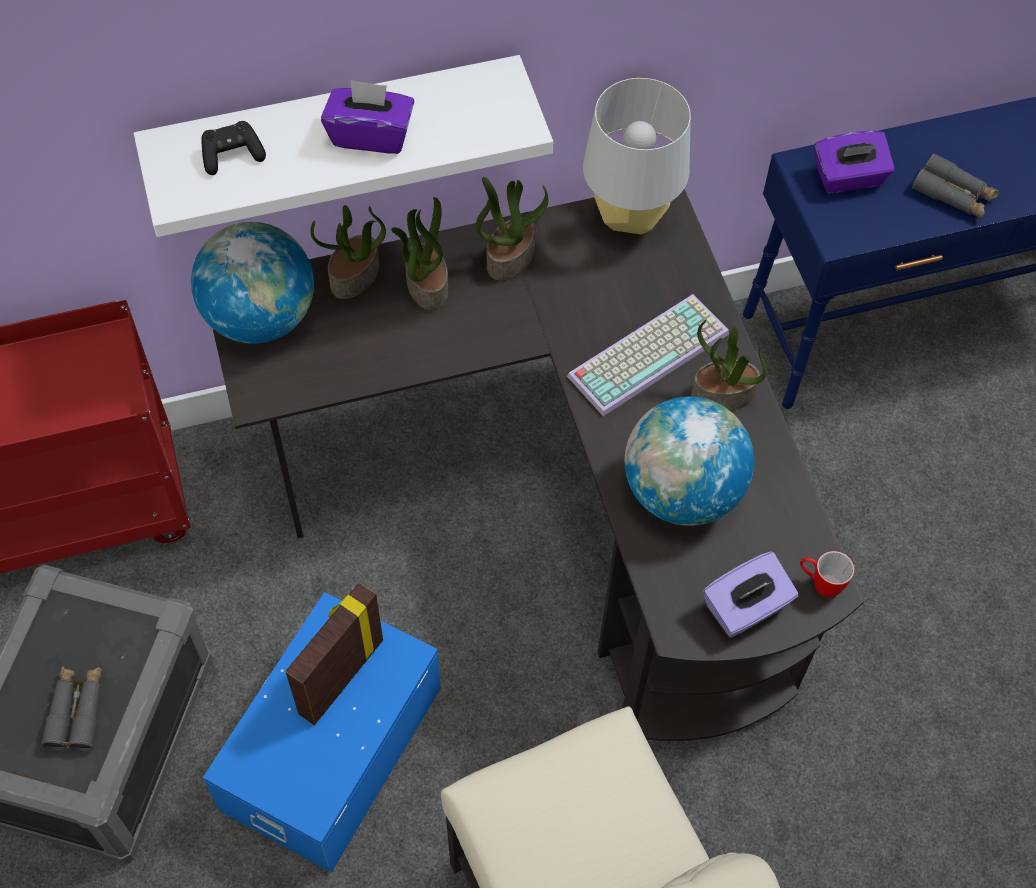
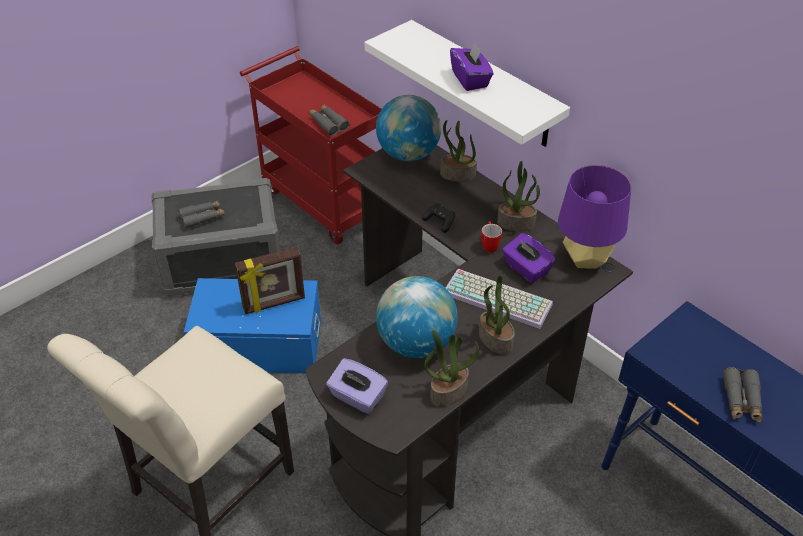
camera: 65 degrees right, 15 degrees down
black game controller [201,121,266,175] -> black game controller moved to [422,203,455,233]
picture frame [286,583,383,725] -> picture frame turned 150 degrees clockwise [235,247,305,314]
potted plant [391,197,448,311] -> potted plant moved to [424,330,479,407]
grey table lamp [583,78,691,234] -> purple table lamp [558,165,631,268]
mug [800,551,854,597] -> mug moved to [481,221,502,253]
purple tissue box [815,131,895,193] -> purple tissue box moved to [502,233,556,283]
none -> grey binoculars [309,104,350,136]

